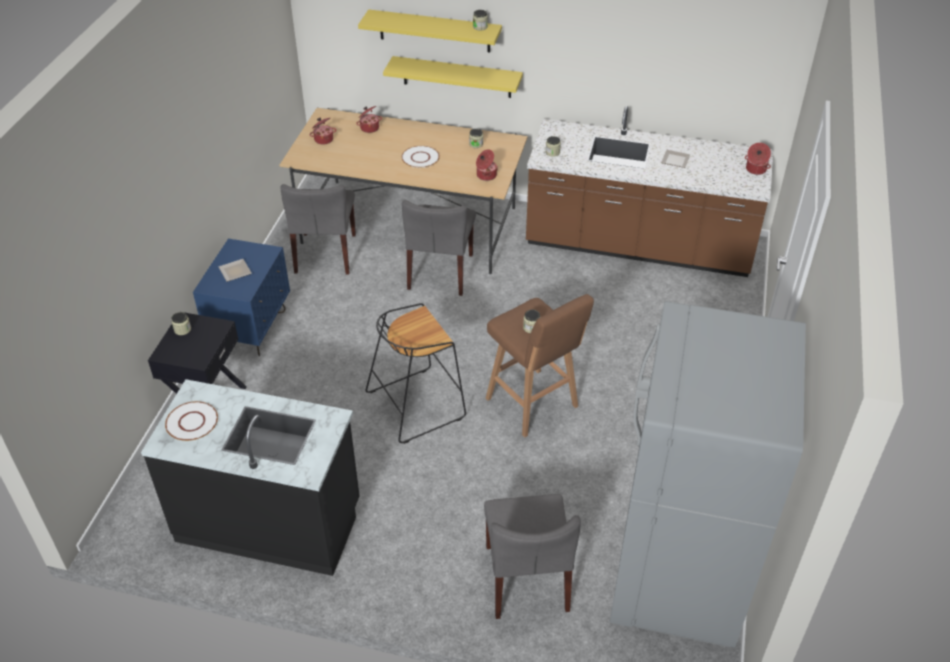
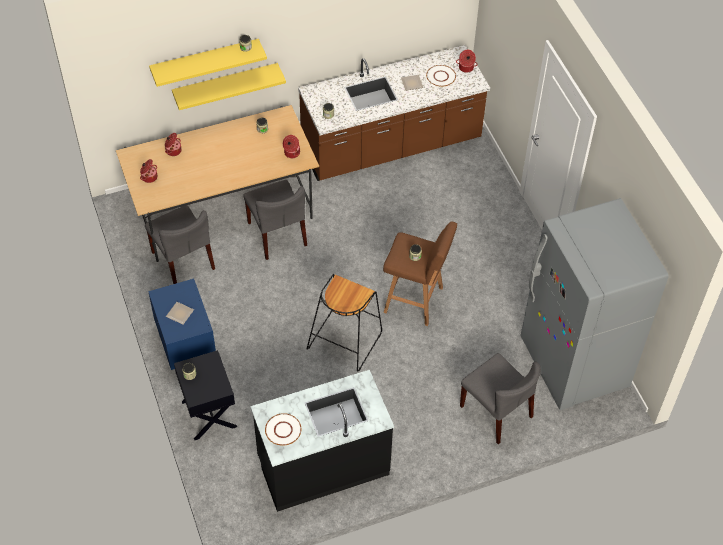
camera: 35 degrees left, 10 degrees up
white plate [401,146,440,168] -> white plate moved to [426,65,456,86]

